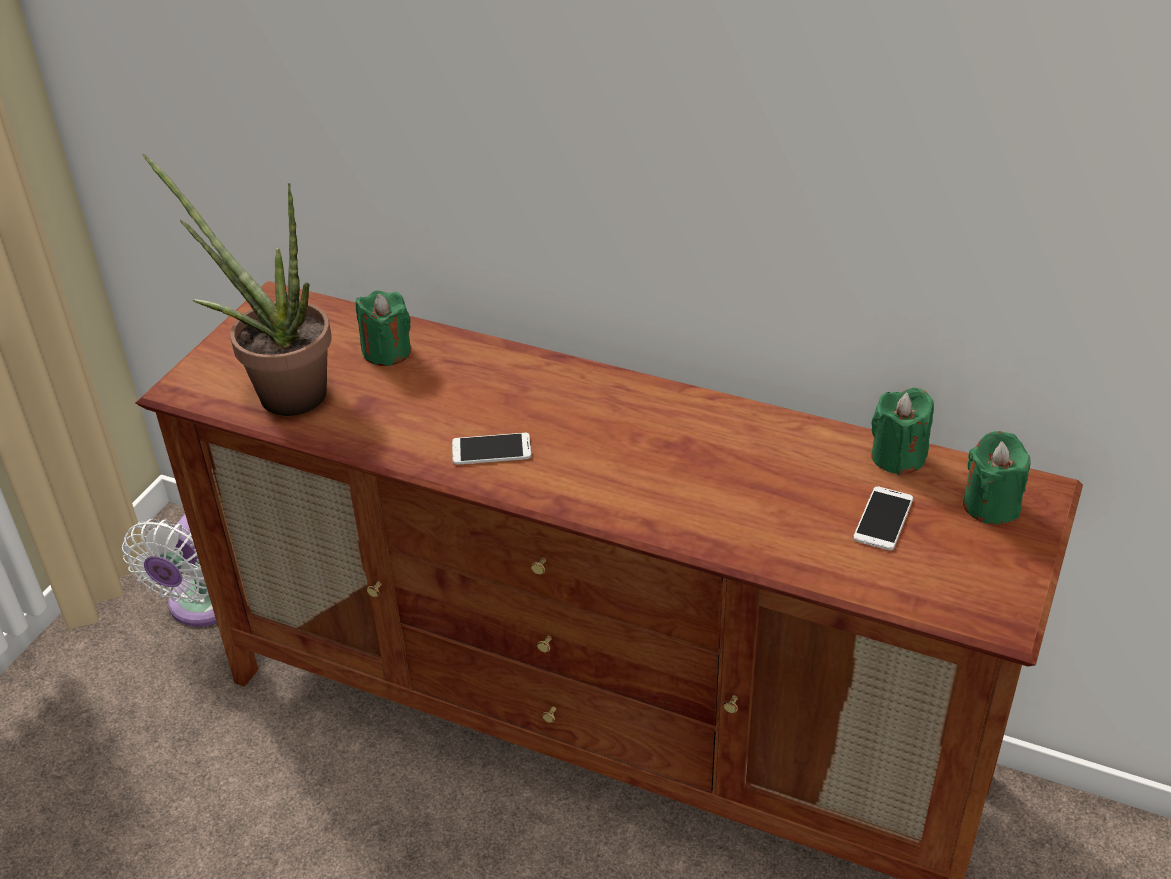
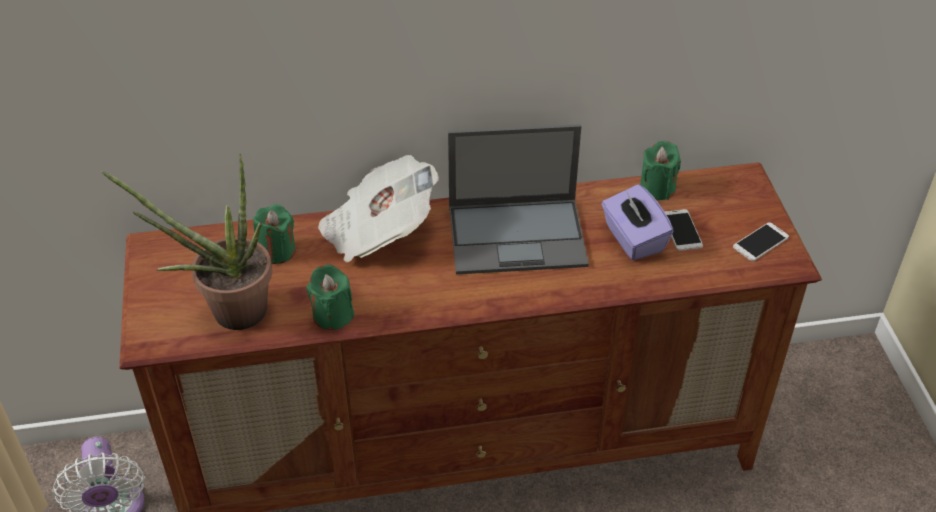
camera: 35 degrees left, 5 degrees up
phone [452,433,531,465] -> phone moved to [733,222,789,261]
green candle [963,431,1031,524] -> green candle moved to [306,264,354,330]
none -> newspaper [318,155,439,262]
none -> laptop [448,124,589,275]
none -> purple tissue box [602,184,674,260]

